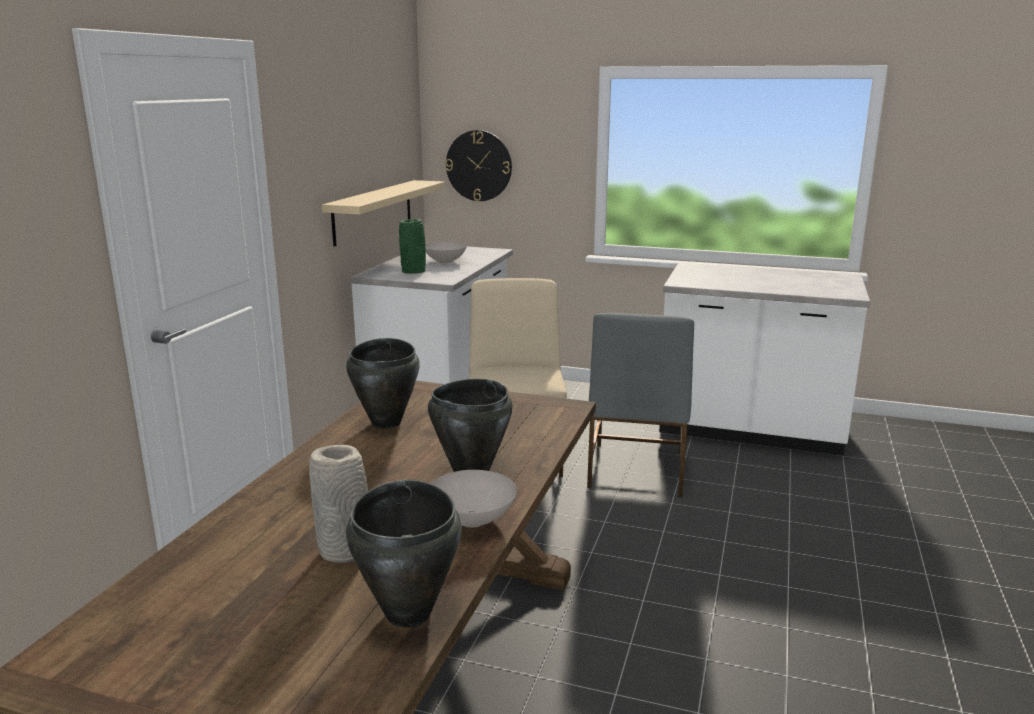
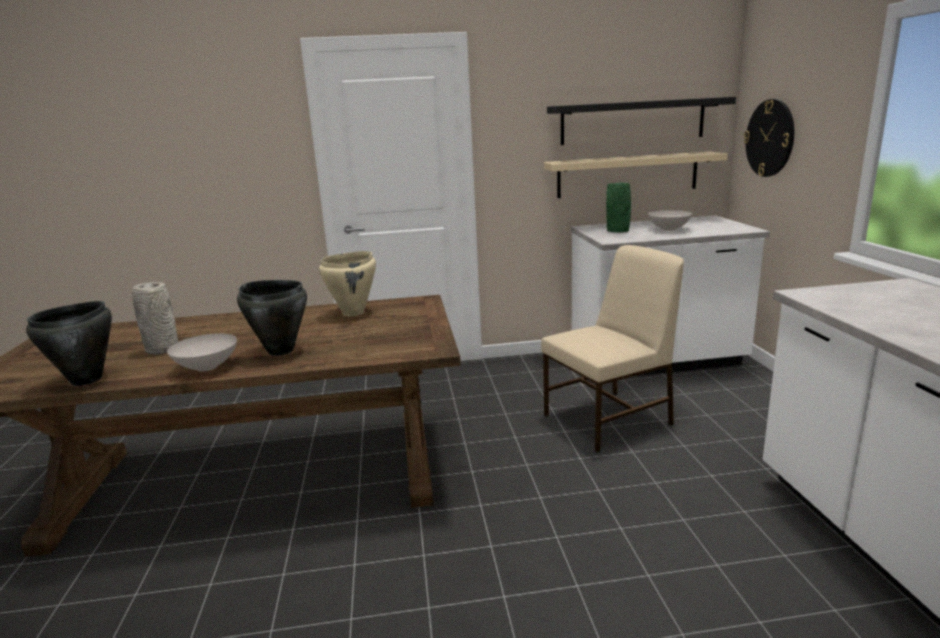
camera: 65 degrees right, 0 degrees up
black cooking pot [346,338,420,429] -> beige cooking pot [319,251,376,316]
grey chair [587,313,694,497] -> none
none -> black shelf [547,97,736,145]

